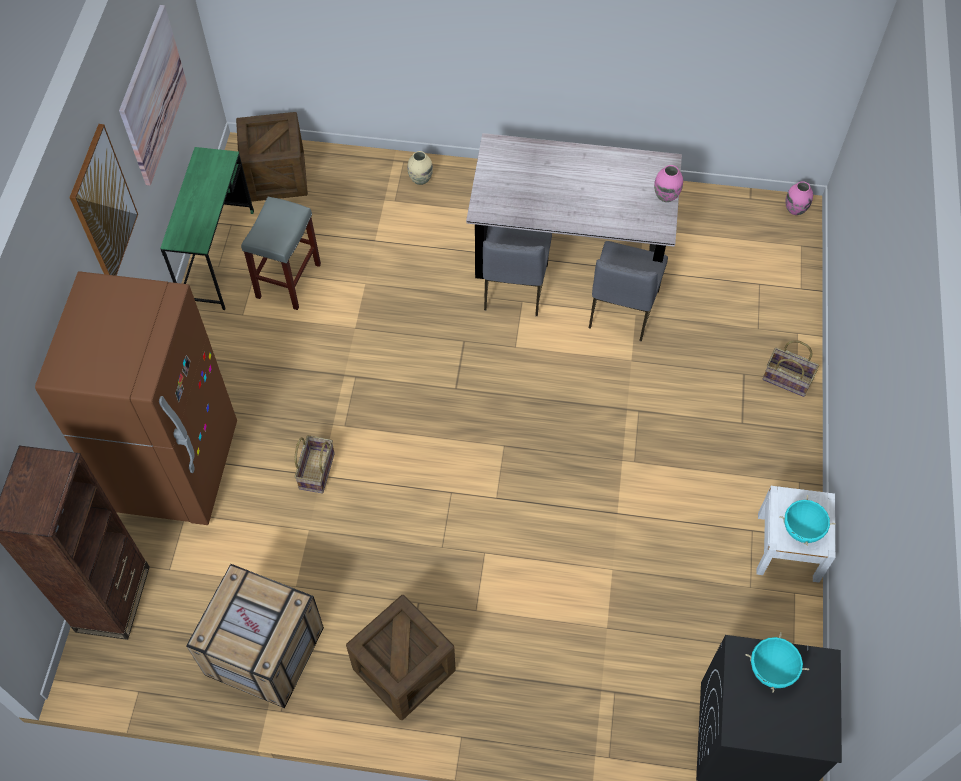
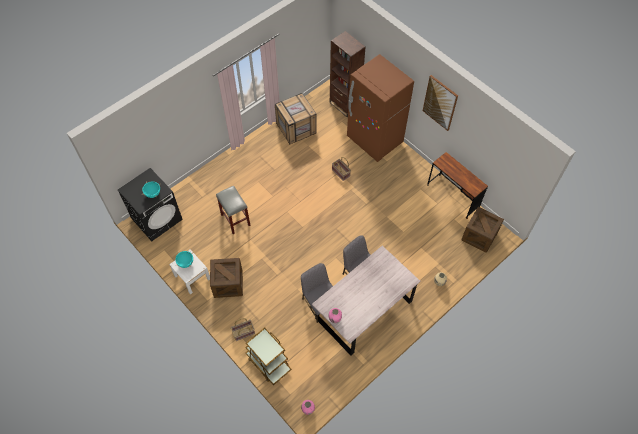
camera: 130 degrees right, 0 degrees up
picture [119,5,187,186] -> none
green desk [161,147,254,310] -> brown desk [427,152,488,219]
grey stool [241,197,321,310] -> grey stool moved to [216,186,250,234]
crate [346,595,456,720] -> crate moved to [210,258,243,298]
none -> brown cart [245,327,292,385]

